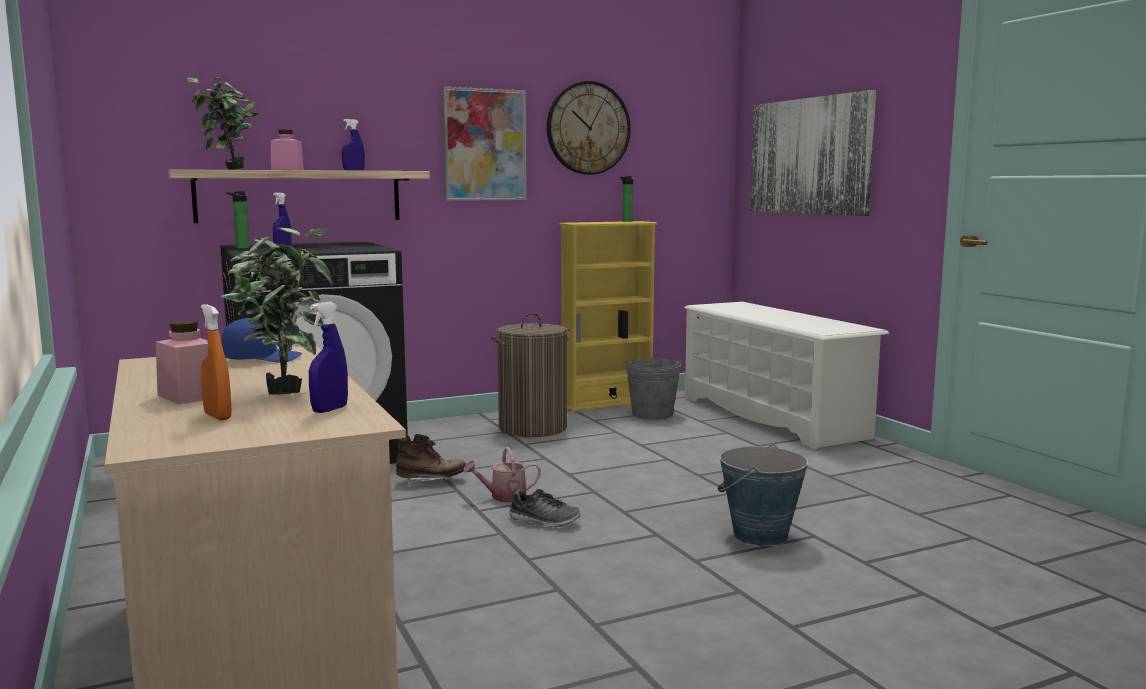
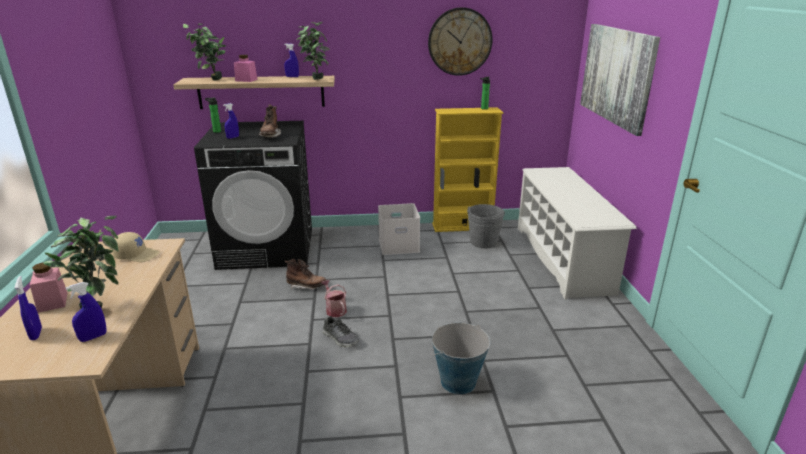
camera: 20 degrees right, 15 degrees up
orange spray bottle [201,304,231,421] -> blue spray bottle [15,276,42,340]
blue cap [221,318,302,363] -> beige cap [112,232,159,262]
picture [443,87,526,201] -> none
watering can [463,447,541,502] -> watering can turned 60 degrees clockwise [322,280,347,317]
laundry basket [491,312,572,437] -> white storage box [378,203,420,255]
none -> brown boot [259,104,281,138]
none -> potted plant [296,22,330,80]

